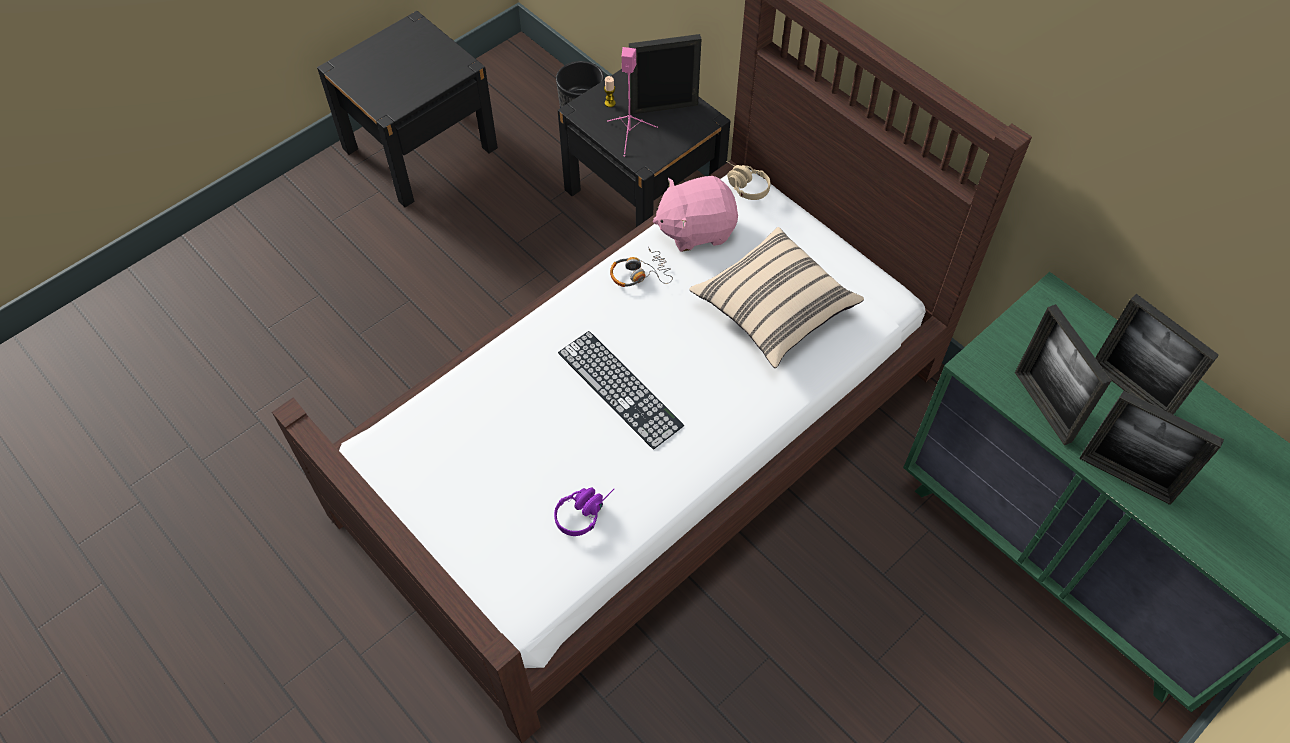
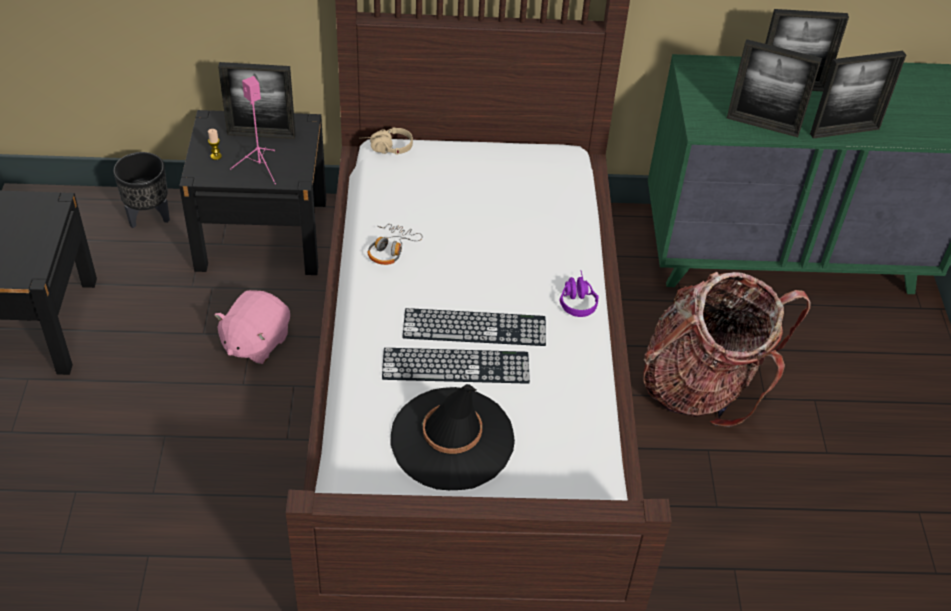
camera: 50 degrees left, 10 degrees down
purple headphones [554,487,614,536] -> purple headphones moved to [559,270,599,317]
picture frame [629,34,701,115] -> picture frame turned 120 degrees counterclockwise [218,62,296,139]
pink plush toy [653,176,738,252] -> pink plush toy moved to [214,290,290,364]
beige pillow [689,227,864,368] -> none
none -> keyboard [382,348,530,384]
none -> black hat [390,384,515,490]
none -> backpack [643,272,811,427]

